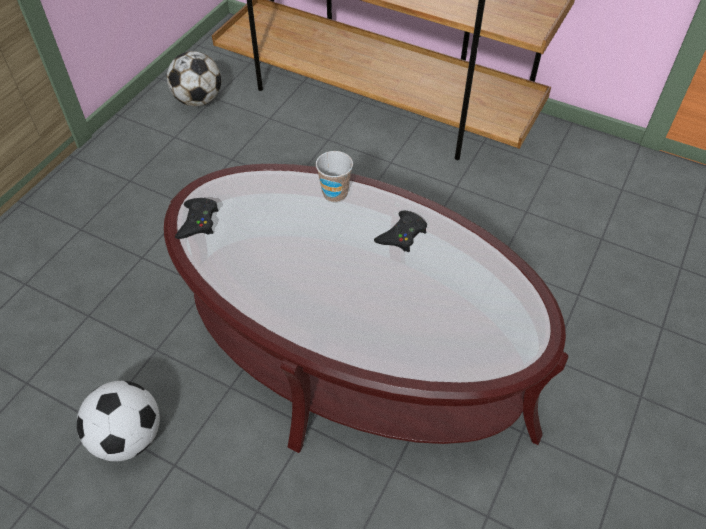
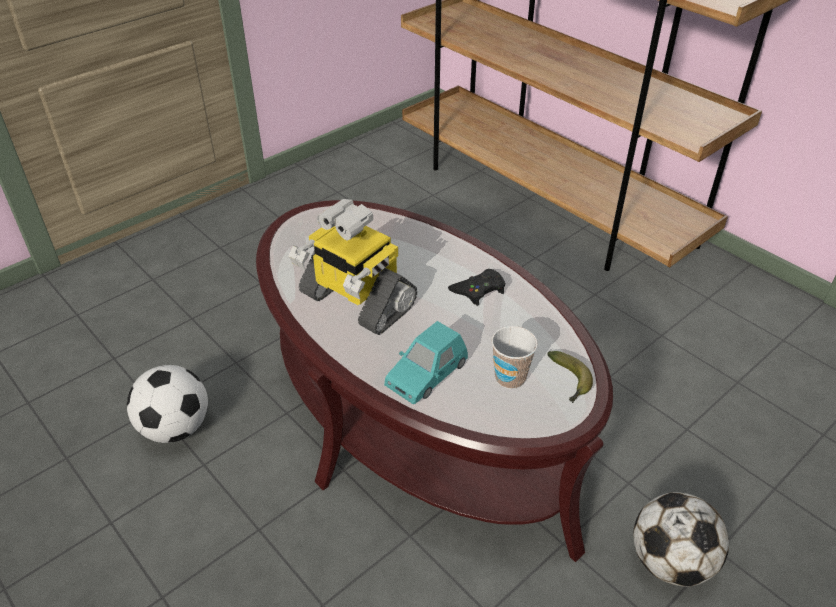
camera: 20 degrees right, 10 degrees down
football [166,51,221,106] -> football moved to [633,492,729,586]
black game controller [175,198,218,239] -> none
cup [316,151,353,202] -> cup moved to [491,326,538,389]
none -> toy robot [289,199,417,335]
none -> turquoise toy car [384,321,468,404]
none -> banana [547,351,593,403]

